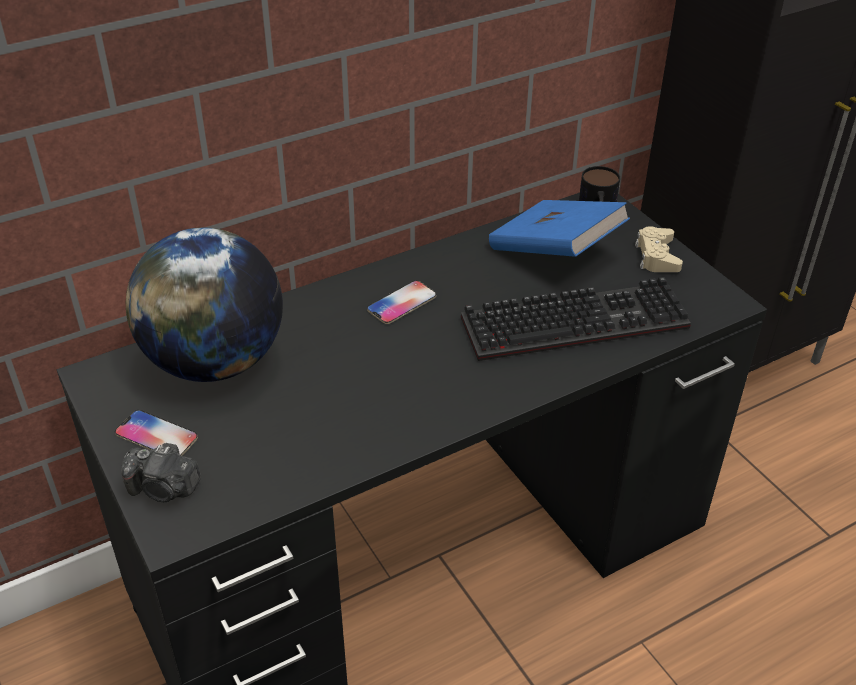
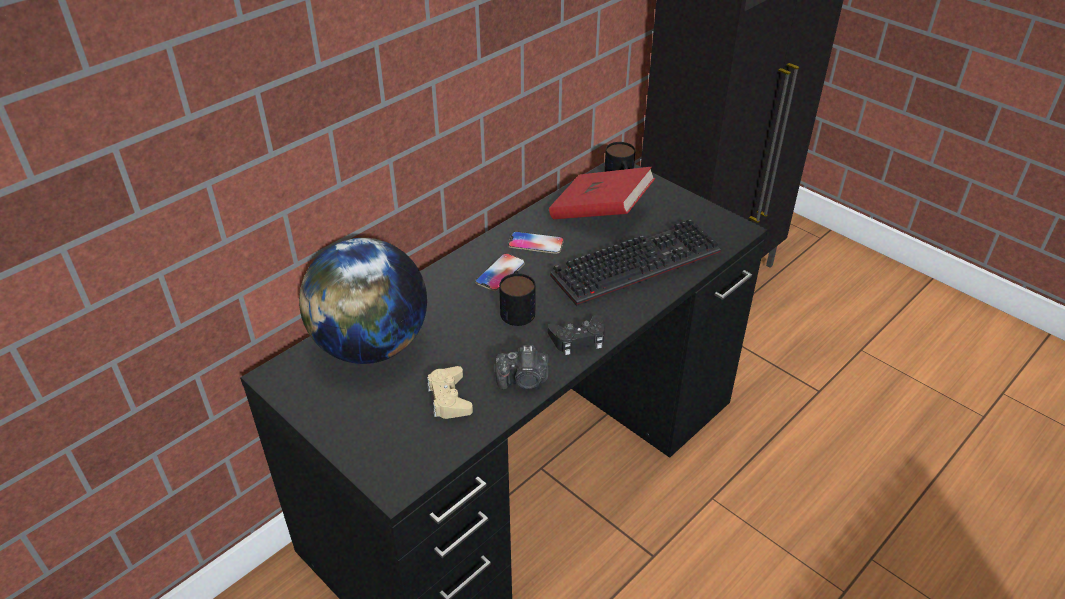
camera: 15 degrees left, 0 degrees up
phone [115,410,198,456] -> phone moved to [508,231,564,254]
camera [121,443,201,502] -> camera moved to [495,345,549,390]
blue book [489,200,630,257] -> red book [549,167,655,219]
beige game controller [635,226,683,272] -> beige game controller moved to [427,366,473,419]
none -> mug [499,271,535,326]
none -> black game controller [548,315,605,355]

